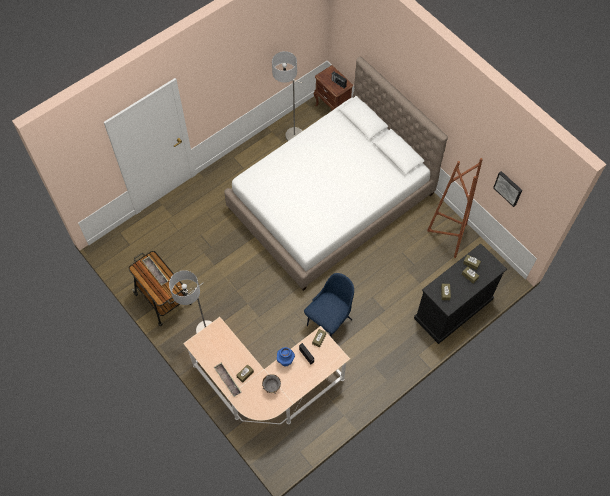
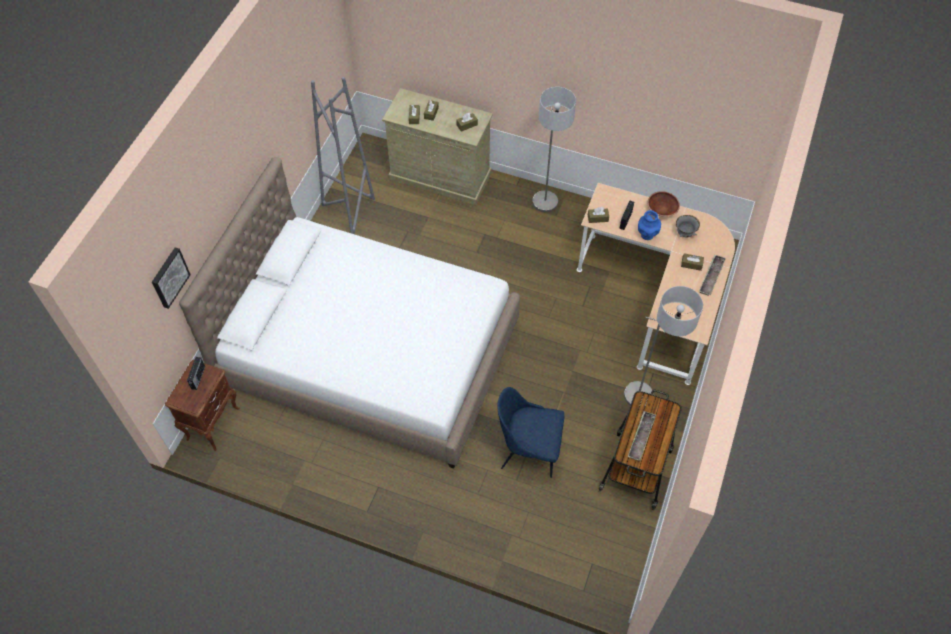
camera: 120 degrees left, 5 degrees down
grey floor lamp [272,51,302,141] -> grey floor lamp moved to [532,87,576,212]
blue chair [304,273,354,338] -> blue chair moved to [497,387,564,478]
black dresser [414,244,507,344] -> beige dresser [382,88,493,205]
brown clothes rack [427,158,483,258] -> grey clothes rack [311,77,375,234]
picture [493,171,522,207] -> picture moved to [152,247,191,309]
none -> brown bowl [647,191,680,217]

